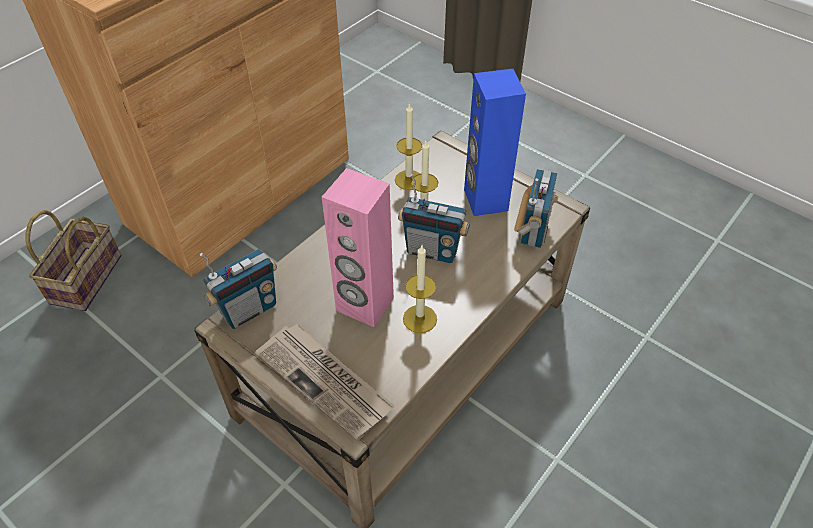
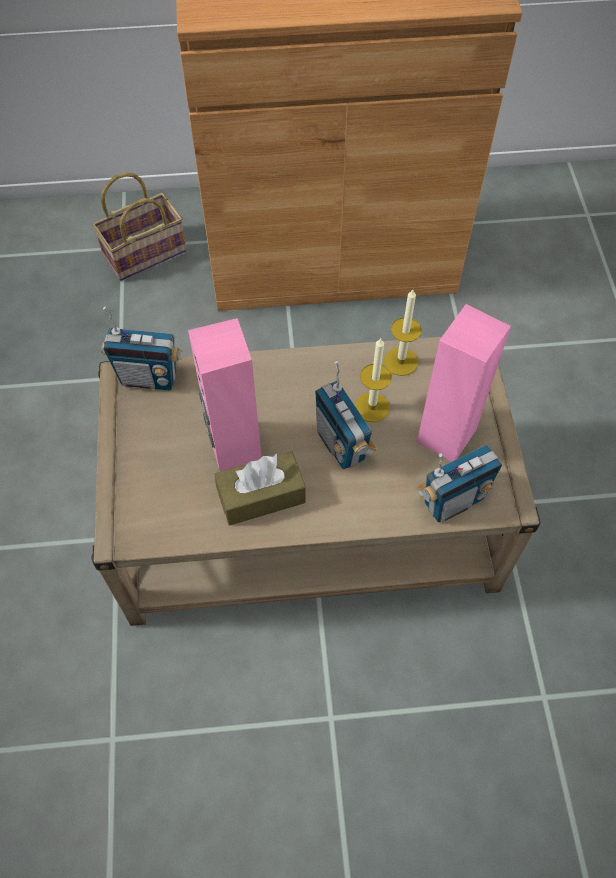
camera: 45 degrees right, 10 degrees up
newspaper [255,323,394,441] -> none
candle [403,245,437,333] -> brown tissue box [214,451,306,525]
blue speaker [464,69,526,216] -> pink speaker [417,304,511,462]

